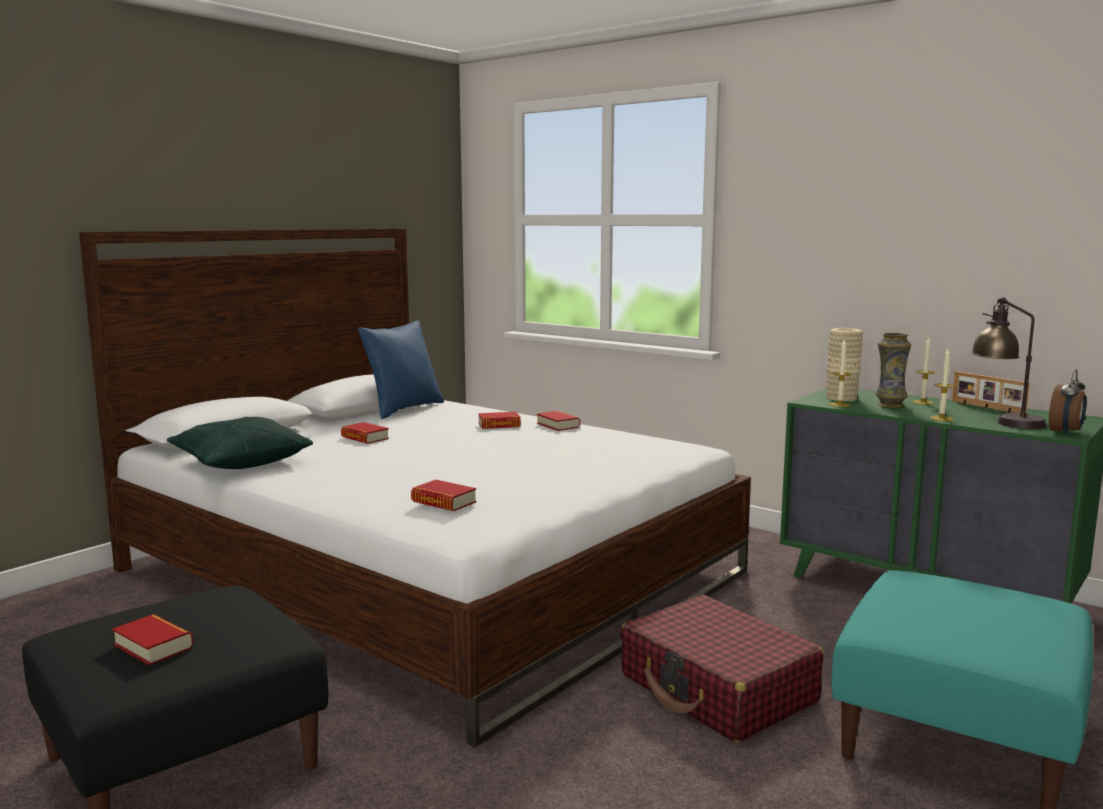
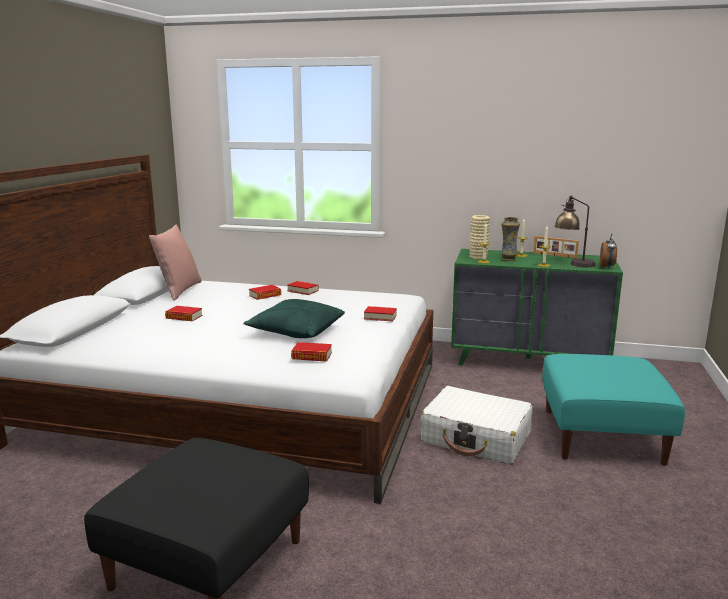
camera: 25 degrees left, 5 degrees up
book [112,614,194,665] -> book moved to [364,306,397,321]
green pillow [167,417,313,469] -> green pillow moved to [243,299,345,338]
blue pillow [358,320,444,419] -> pink pillow [149,225,202,300]
red suitcase [620,595,824,743] -> white suitcase [421,386,533,465]

